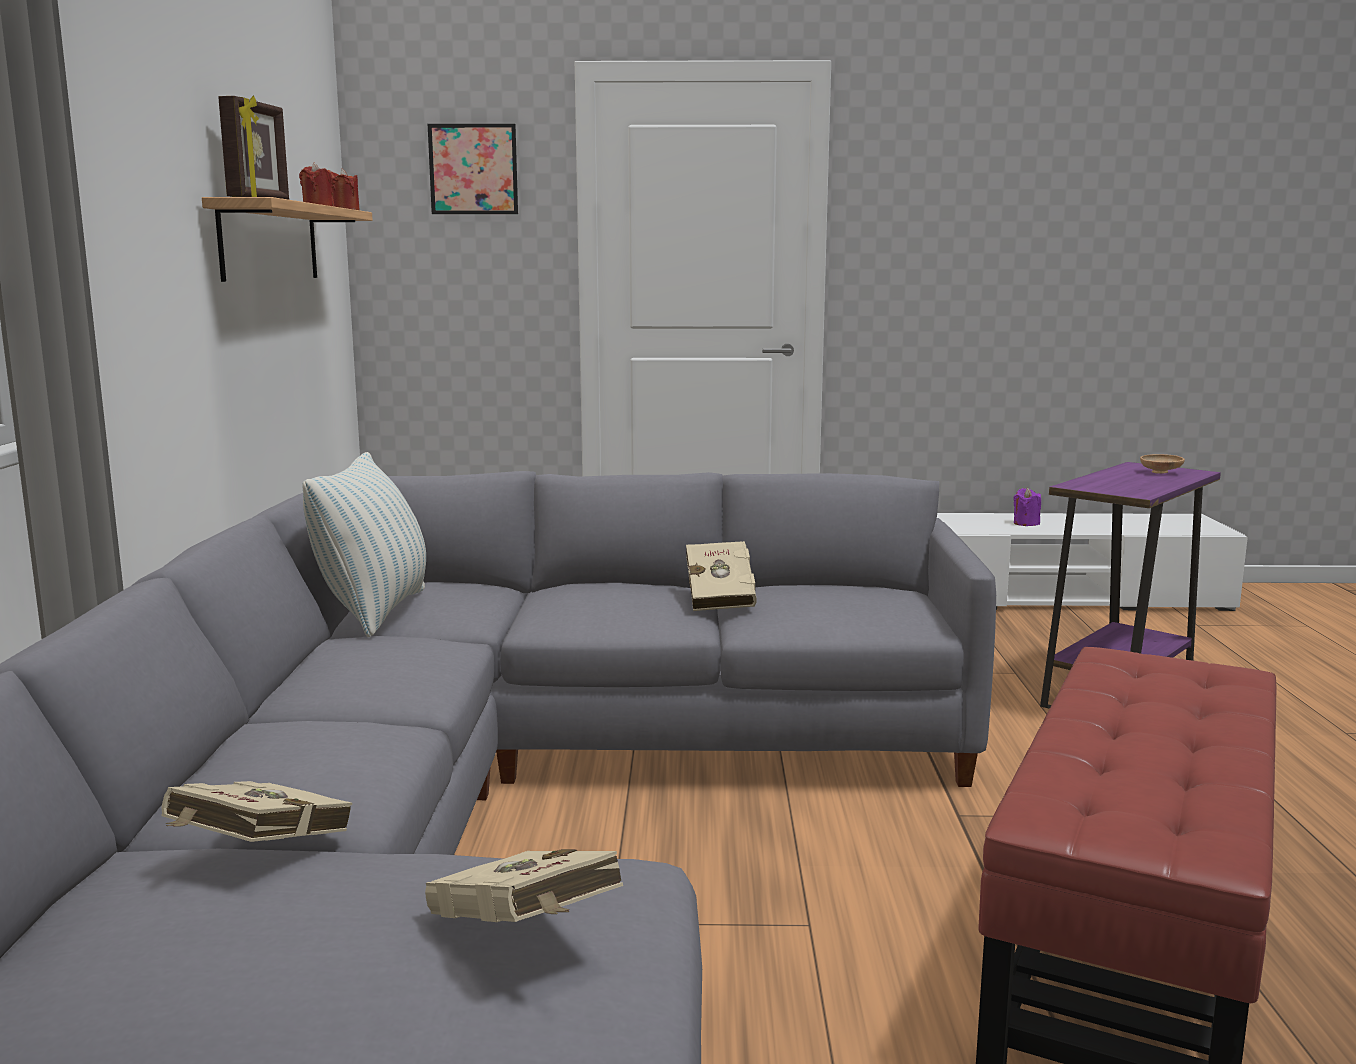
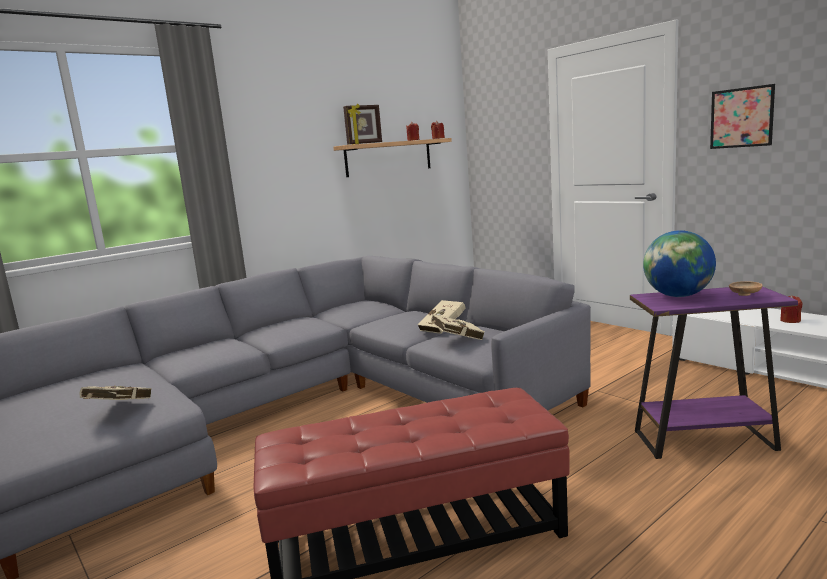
camera: 50 degrees right, 0 degrees up
beige book [161,781,352,842] -> beige book moved to [428,314,485,340]
pillow [303,452,426,637] -> none
picture [428,124,518,214] -> picture moved to [710,84,775,149]
purple candle [1013,488,1041,526] -> red candle [780,296,802,323]
none -> globe [643,230,716,297]

